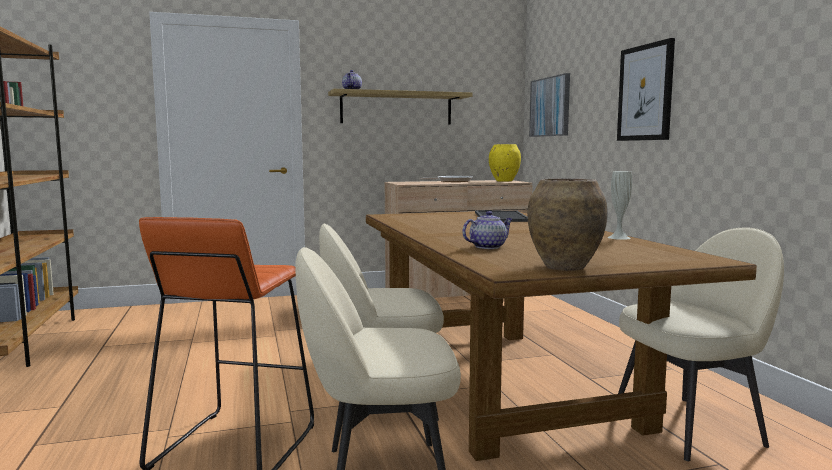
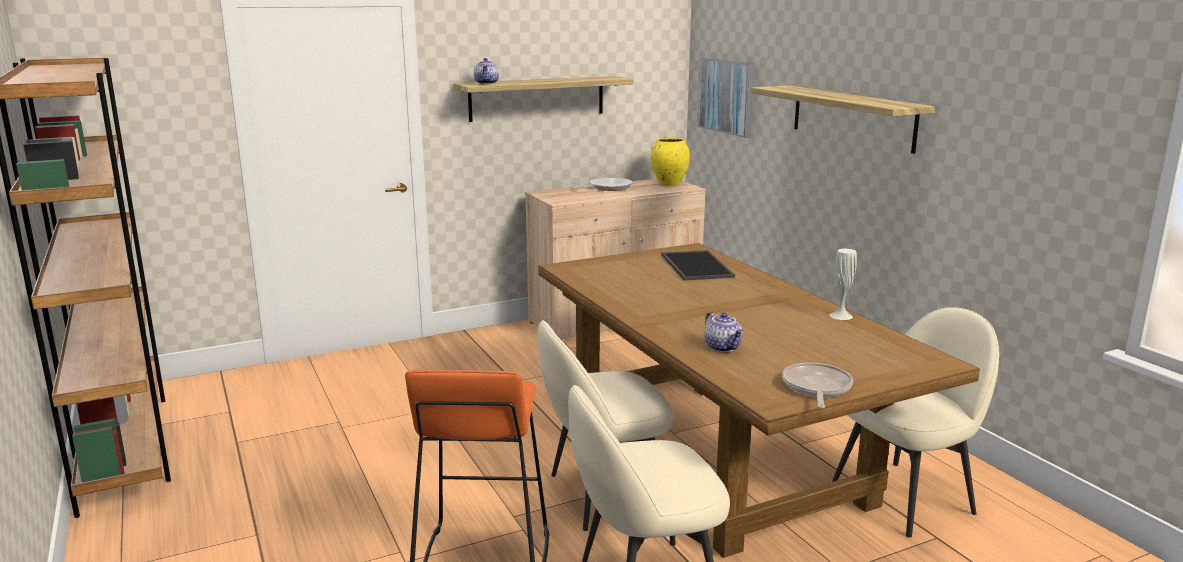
camera: 10 degrees left, 10 degrees up
teapot [463,211,513,249] -> teapot turned 105 degrees clockwise [704,312,743,352]
brown vase [527,178,608,271] -> frying pan [782,362,853,408]
picture [617,38,675,141] -> shelf [751,85,935,154]

